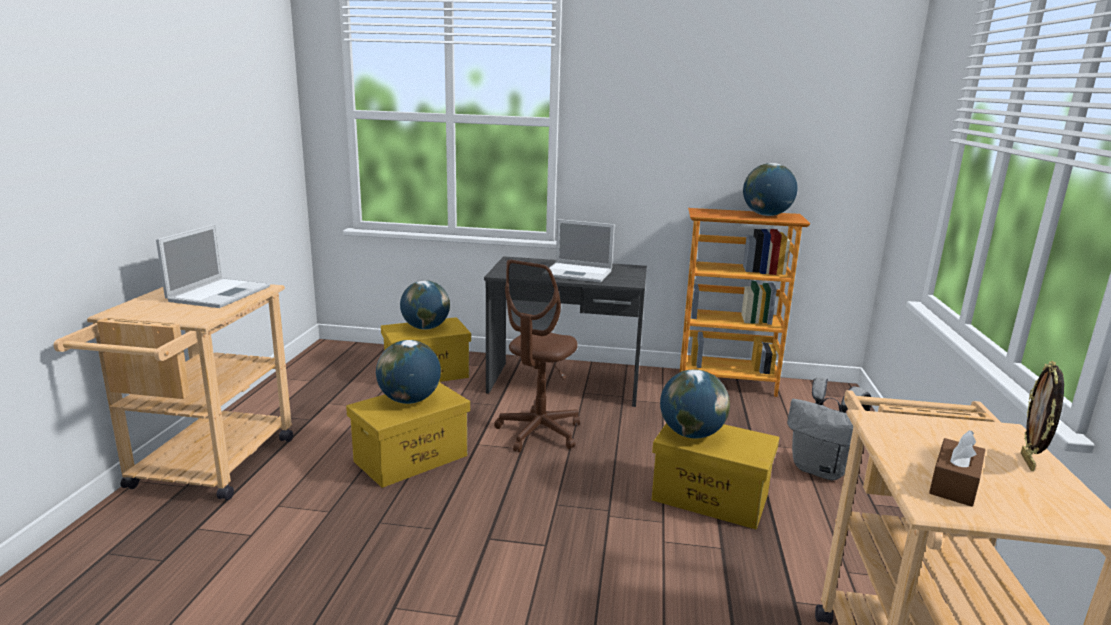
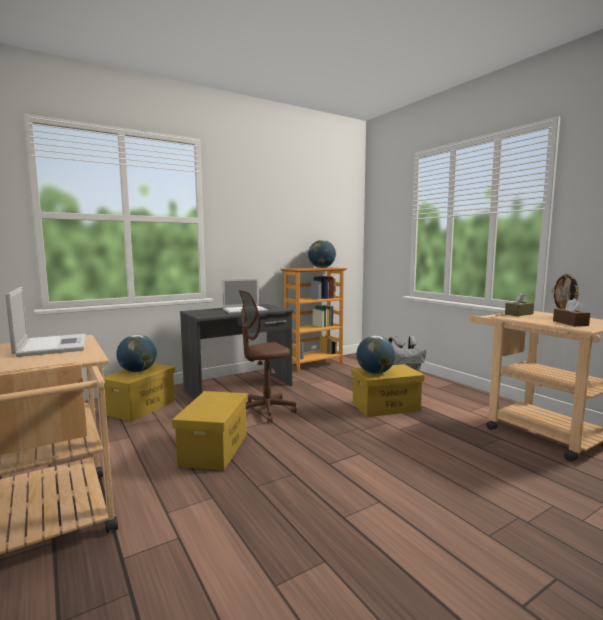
camera: 40 degrees left, 10 degrees down
globe [376,340,441,404] -> none
brown office chair [494,259,580,452] -> brown office chair turned 75 degrees clockwise [239,290,297,423]
none -> brown tissue box [505,292,534,316]

